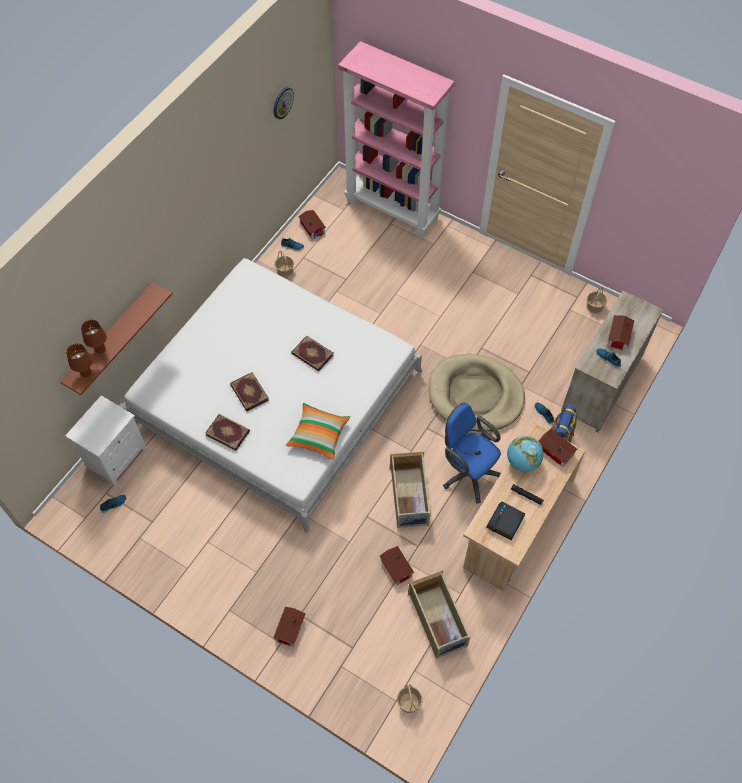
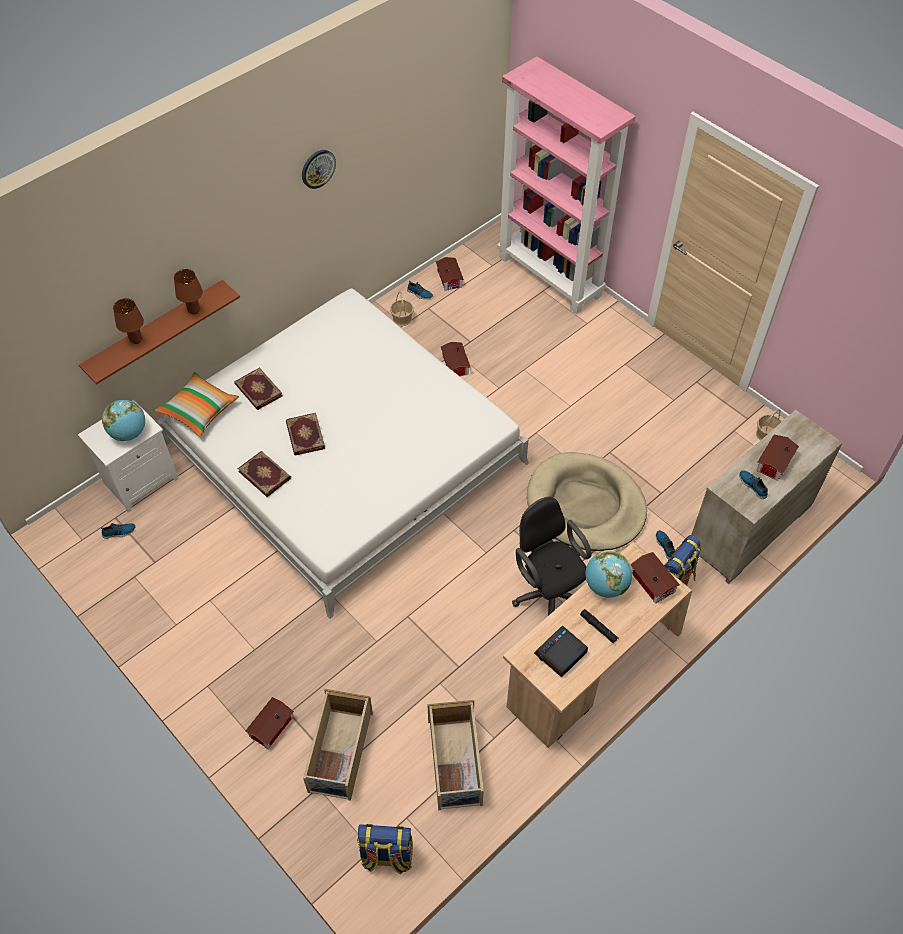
camera: 15 degrees right, 5 degrees down
brown table lamp [66,344,93,377] -> brown table lamp moved to [174,269,203,314]
wall clock [273,87,294,119] -> wall clock moved to [302,150,336,189]
pillow [286,403,350,460] -> pillow moved to [155,372,239,436]
book [291,336,334,371] -> book moved to [234,367,282,410]
toy house [380,546,414,585] -> toy house moved to [441,342,471,376]
beige storage box [390,451,431,528] -> beige storage box moved to [303,689,373,801]
basket [397,684,422,713] -> backpack [357,824,413,874]
blue office chair [443,403,501,503] -> black office chair [512,496,592,616]
none -> globe [102,400,145,441]

